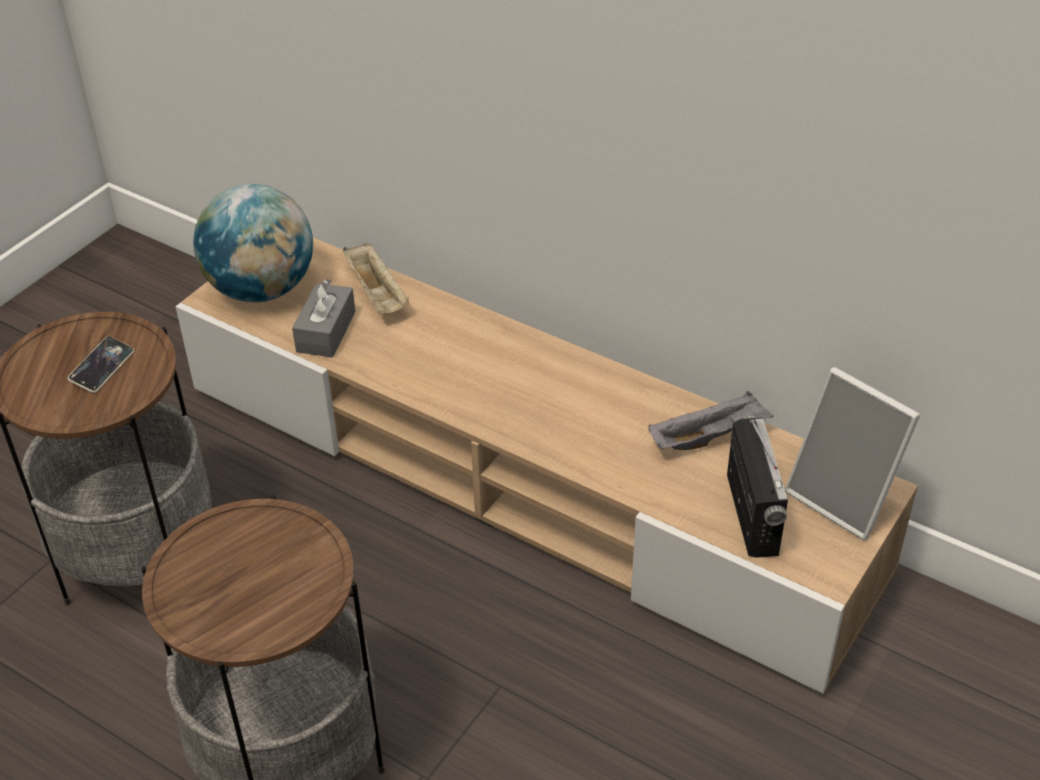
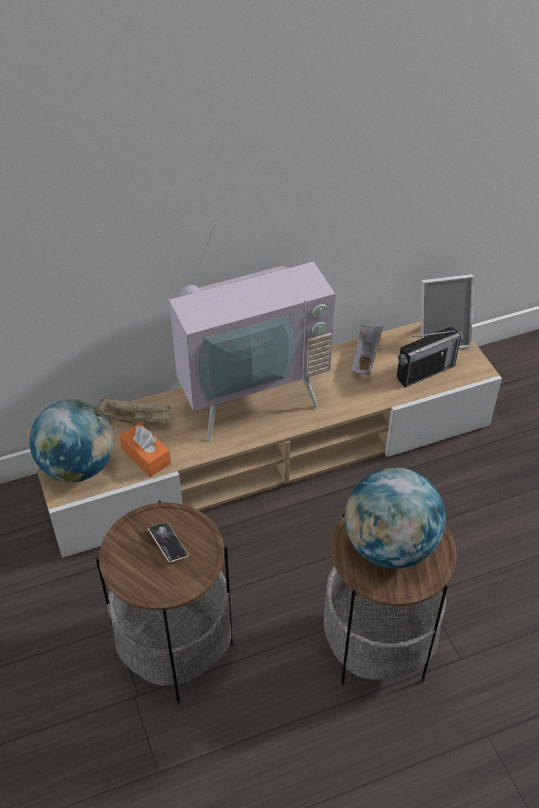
camera: 55 degrees left, 5 degrees up
grey tissue box [292,279,356,357] -> orange tissue box [119,423,171,477]
radio [727,416,788,558] -> radio turned 120 degrees clockwise [397,327,463,387]
none -> television [158,223,335,442]
none -> globe [345,468,446,568]

